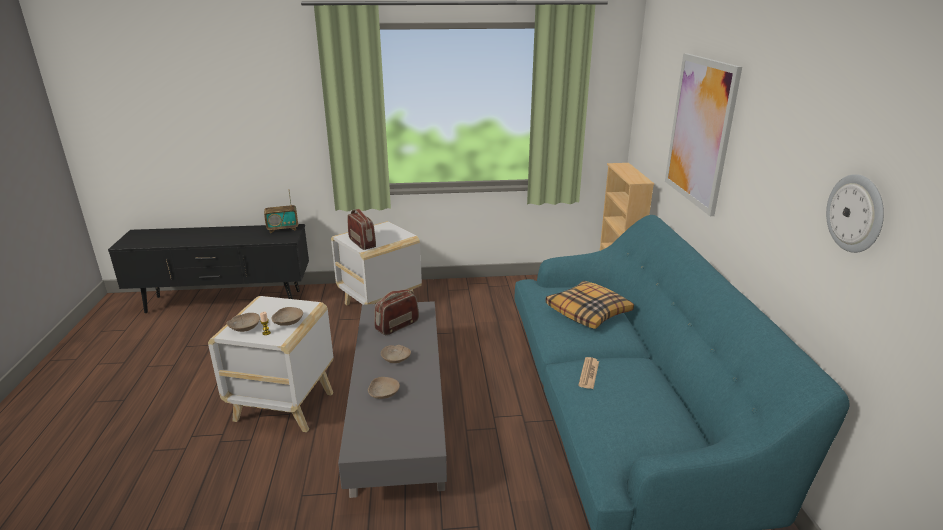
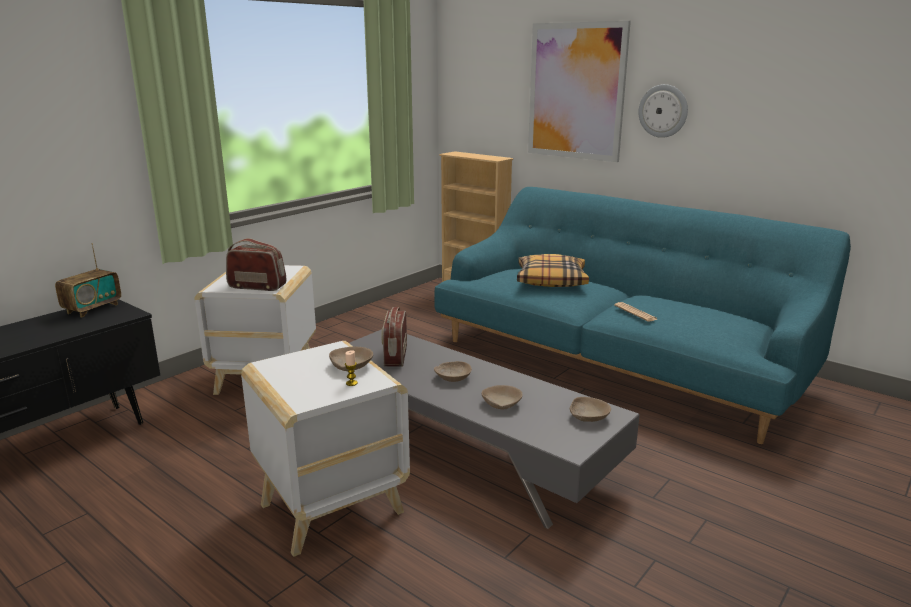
camera: 45 degrees left, 5 degrees down
beige bowl [226,313,260,332] -> beige bowl moved to [570,397,611,422]
wall clock [826,174,884,253] -> wall clock moved to [638,84,688,138]

